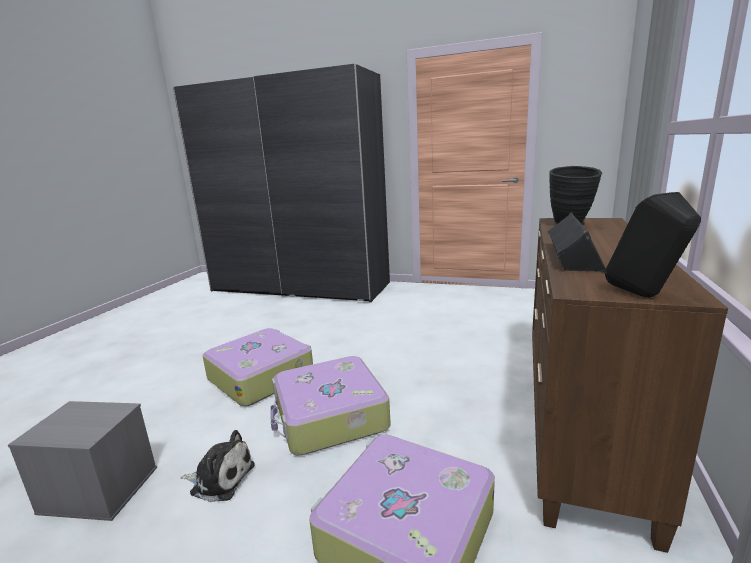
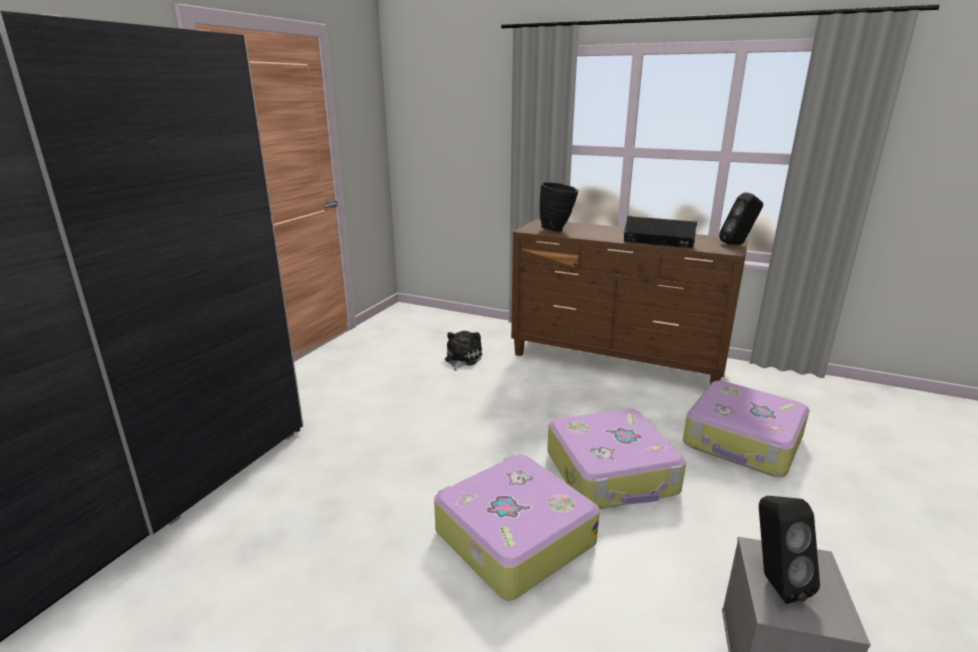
camera: 85 degrees left, 5 degrees up
plush toy [180,430,255,502] -> plush toy moved to [445,331,482,371]
none -> black speaker [759,496,820,604]

